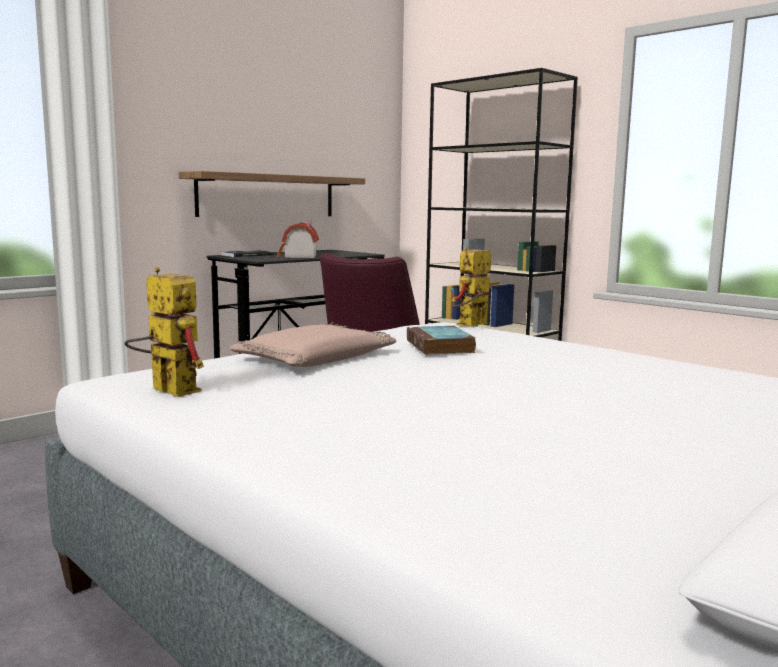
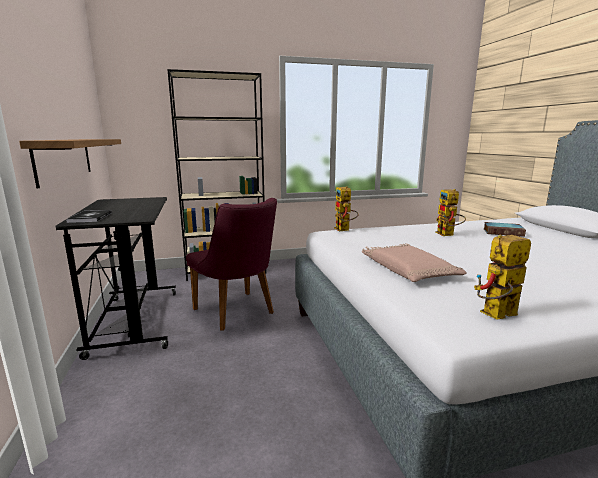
camera: 60 degrees left, 5 degrees up
toy house [277,221,319,258] -> none
book [407,326,476,355] -> book moved to [483,222,526,237]
none -> toy robot [435,189,466,236]

